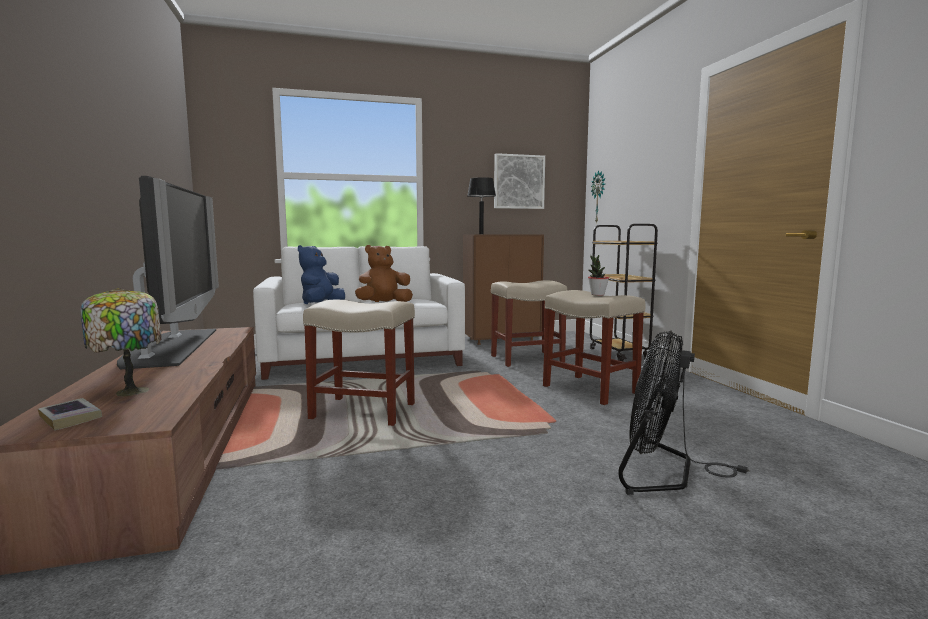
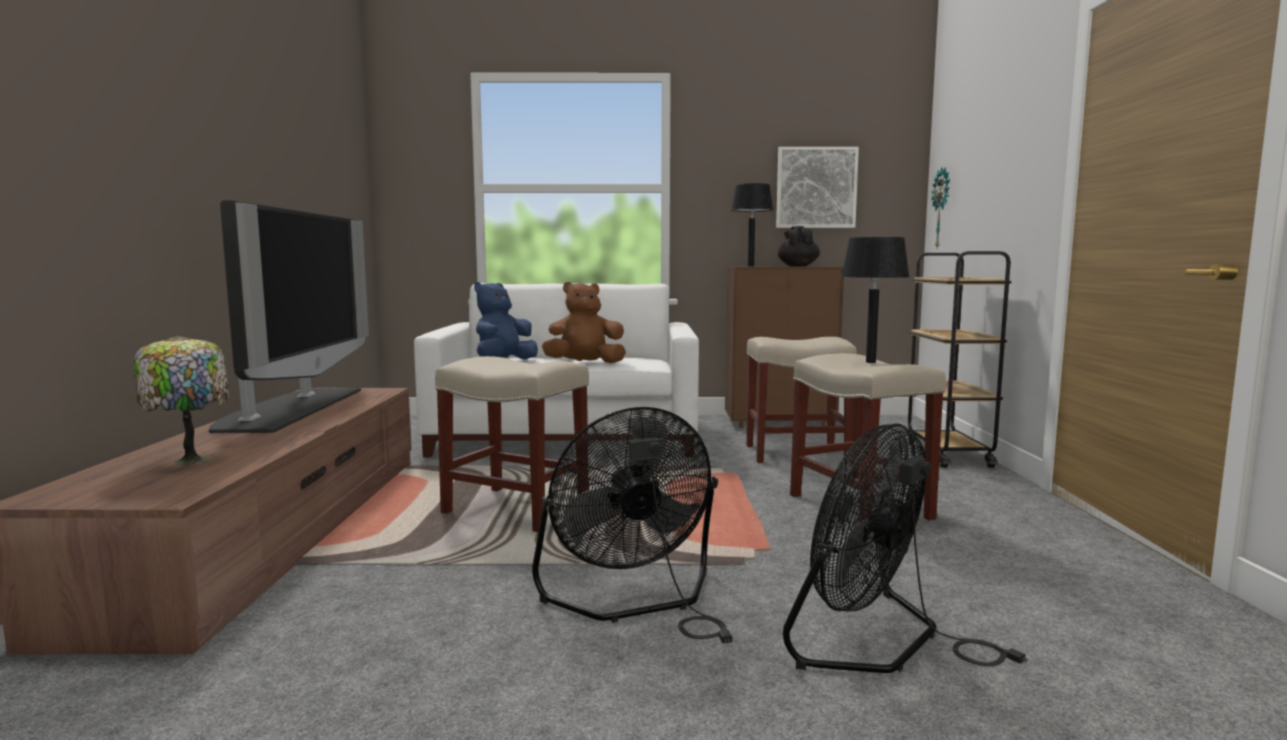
camera: 15 degrees right, 0 degrees up
book [38,398,102,431] -> none
potted plant [588,255,609,296] -> black table lamp [841,237,910,363]
none -> black fan [532,407,732,643]
none -> black teapot [778,226,820,267]

